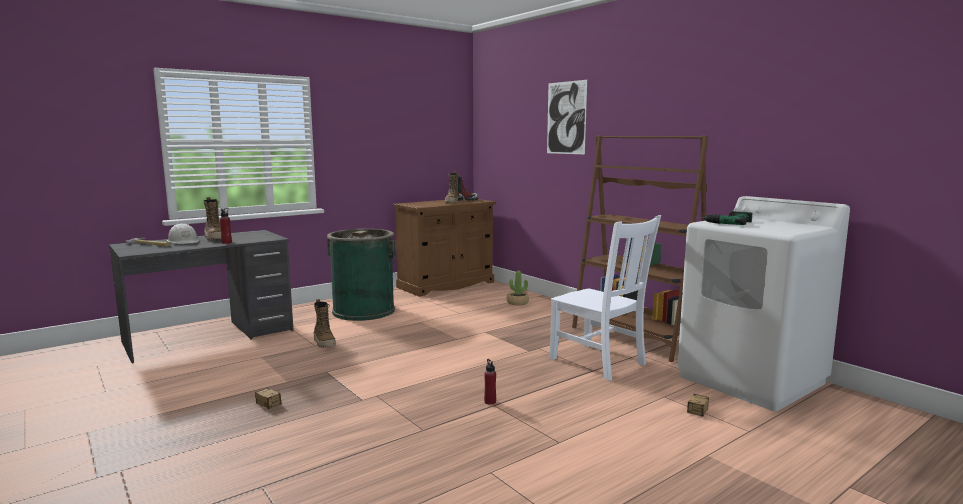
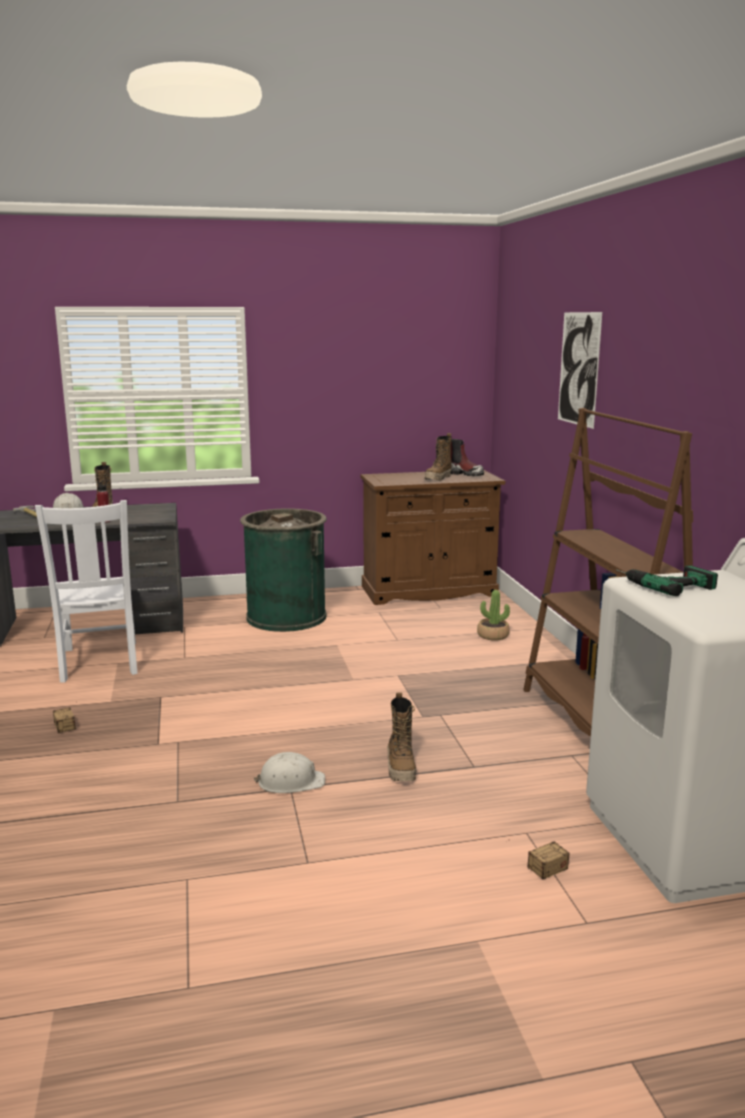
camera: 25 degrees right, 5 degrees up
boot [313,299,336,348] -> boot moved to [387,692,417,782]
red bottle [484,359,496,405] -> white hard hat [254,752,325,793]
white chair [549,215,661,381] -> white chair moved to [35,500,138,683]

